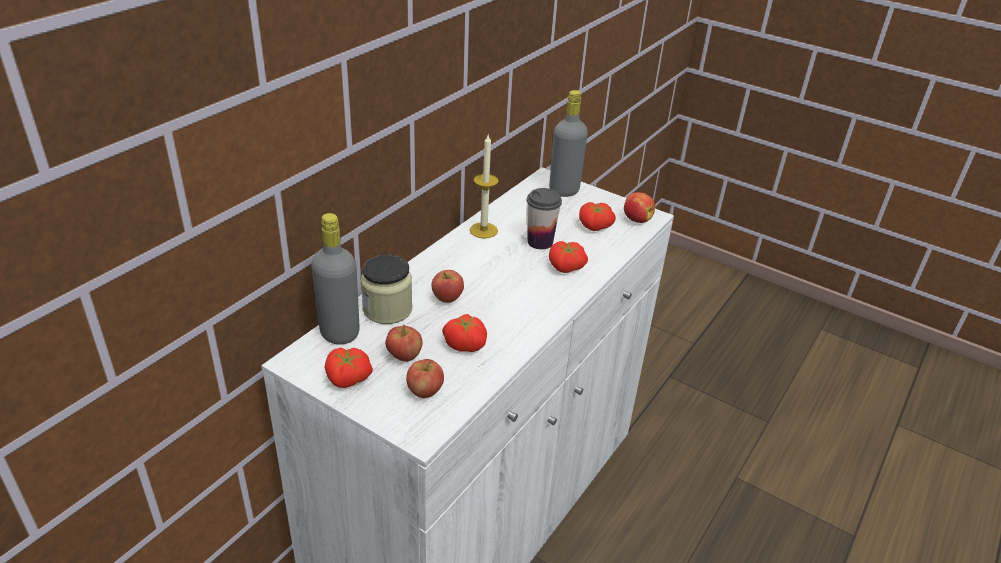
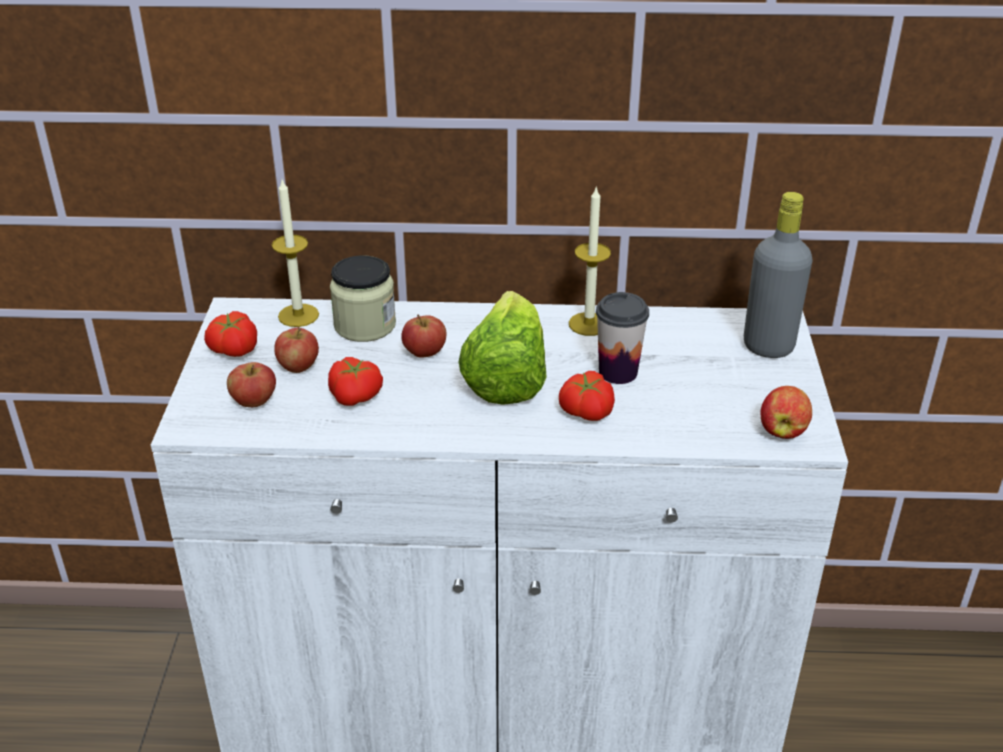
camera: 60 degrees right, 0 degrees up
grey bottle [311,213,360,344] -> candle [272,180,319,327]
tomato [579,202,616,231] -> none
none -> lettuce [458,291,546,405]

